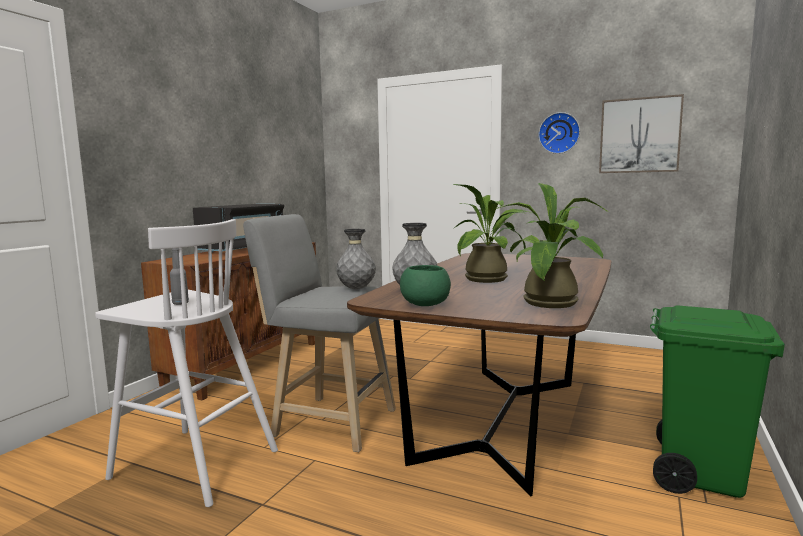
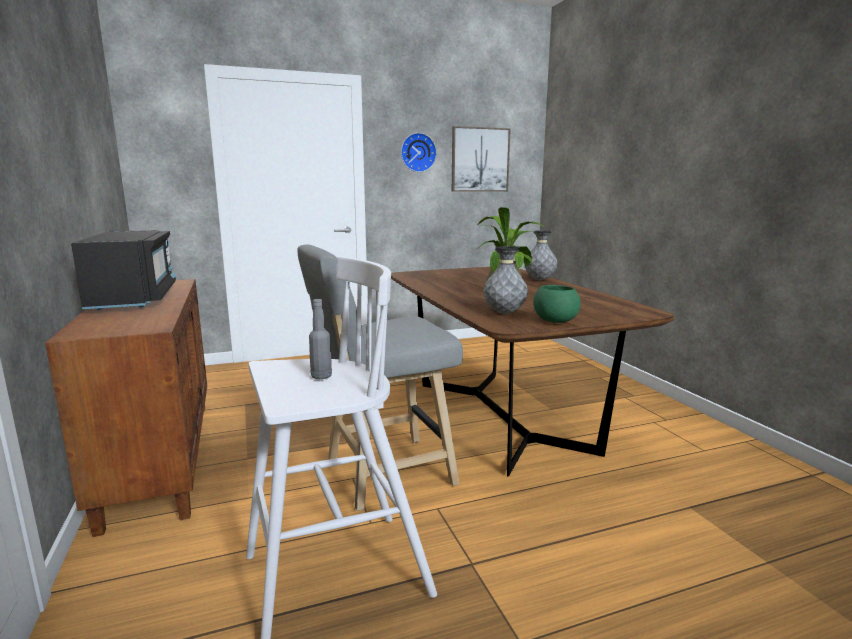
camera: 45 degrees left, 5 degrees up
grey vase [336,229,376,290] -> grey vase moved to [524,230,557,280]
potted plant [496,183,608,308] -> none
green trash can [650,305,785,498] -> none

